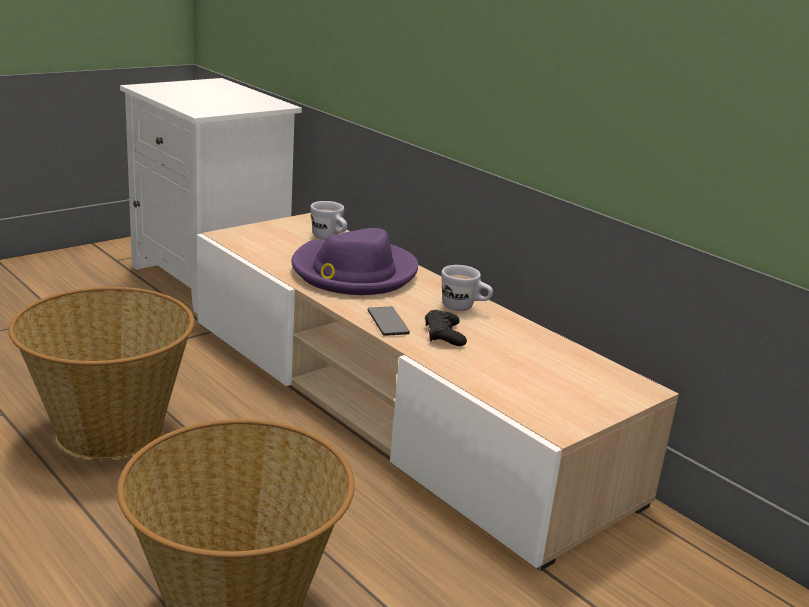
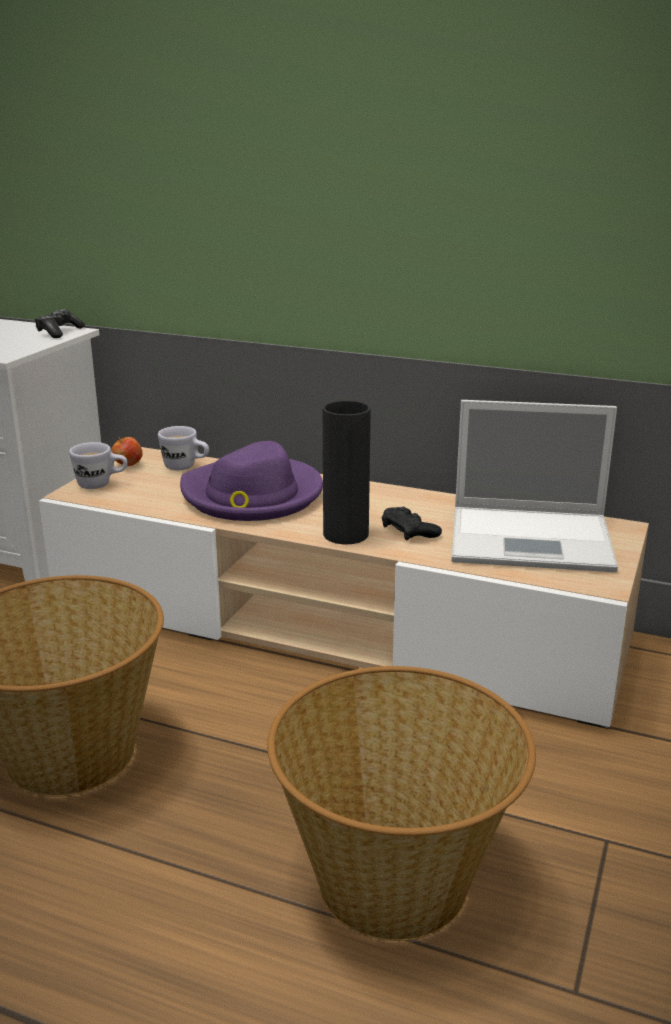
camera: 25 degrees left, 0 degrees up
phone [368,307,410,336] -> black vase [323,400,371,544]
white mug [441,265,493,311] -> white mug moved to [69,442,128,489]
none -> game controller [34,309,85,338]
none -> apple [111,437,143,466]
none -> laptop [451,400,618,572]

